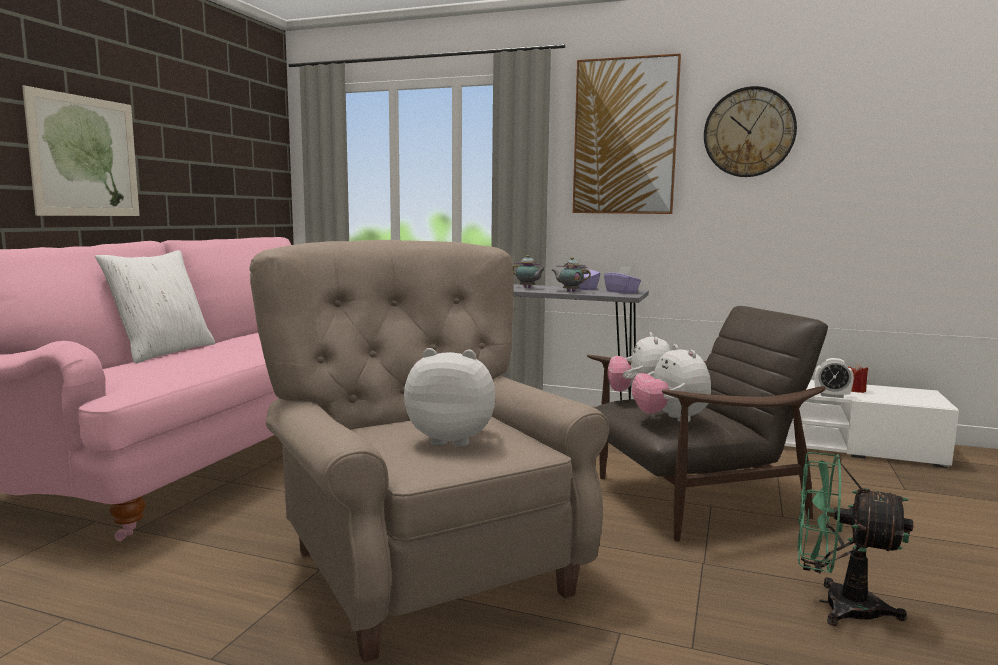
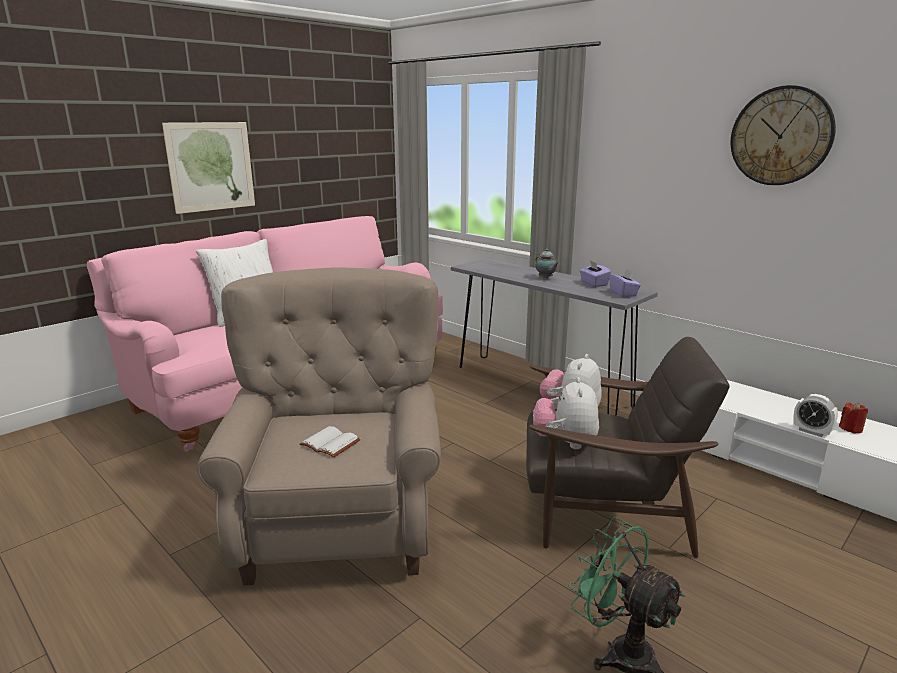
camera: 25 degrees right, 10 degrees up
plush toy [404,348,496,447] -> white book [300,426,361,458]
teapot [552,257,591,292] -> none
picture [573,54,681,214] -> none

